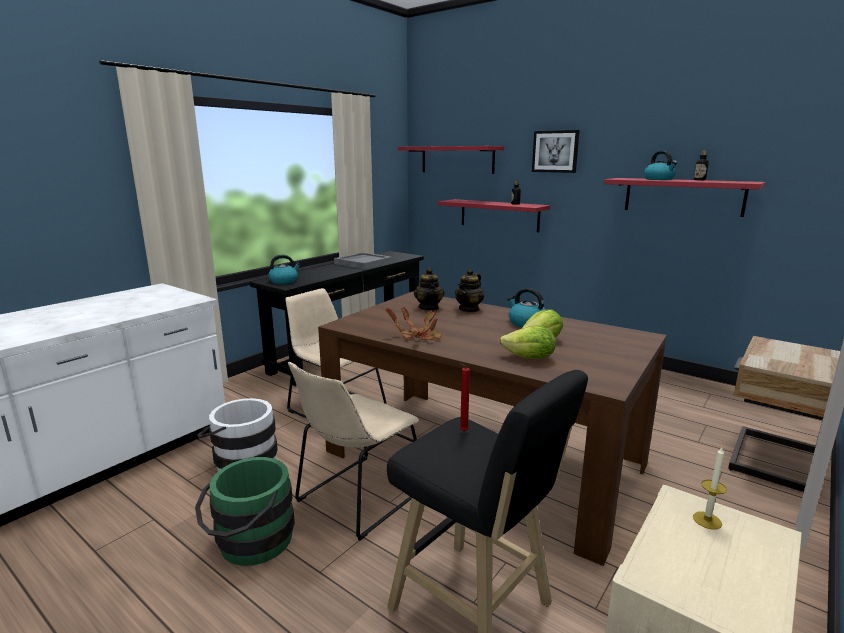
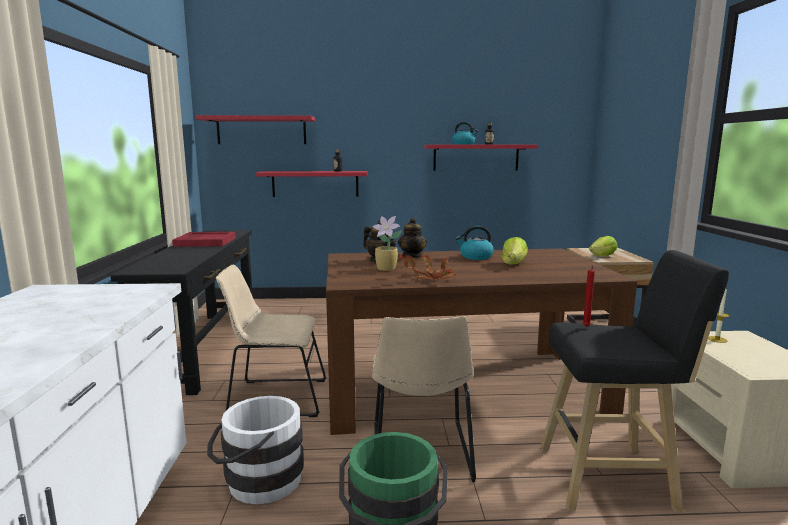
camera: 40 degrees left, 5 degrees down
kettle [268,255,301,284] -> none
grey tray [334,252,392,269] -> red tray [172,232,236,247]
lettuce [500,326,556,359] -> lettuce moved to [589,236,617,256]
picture [532,130,580,173] -> none
none -> potted plant [372,216,402,271]

